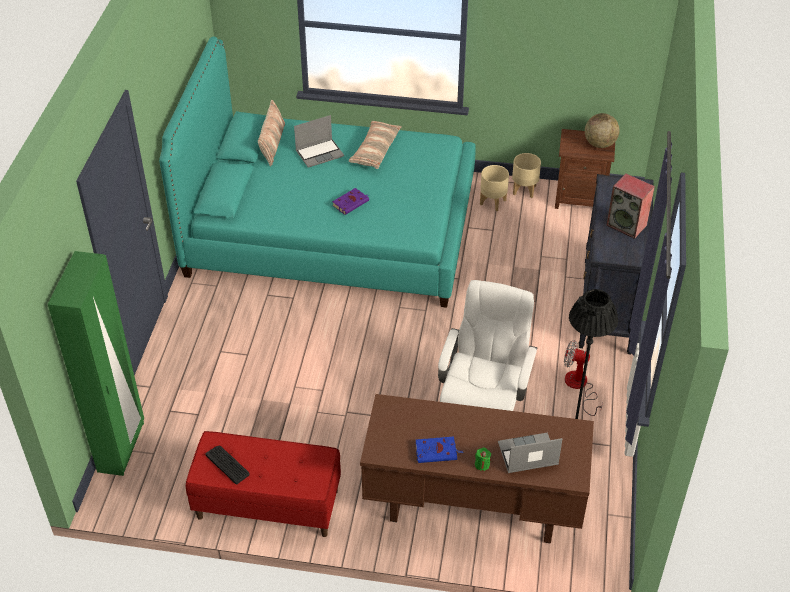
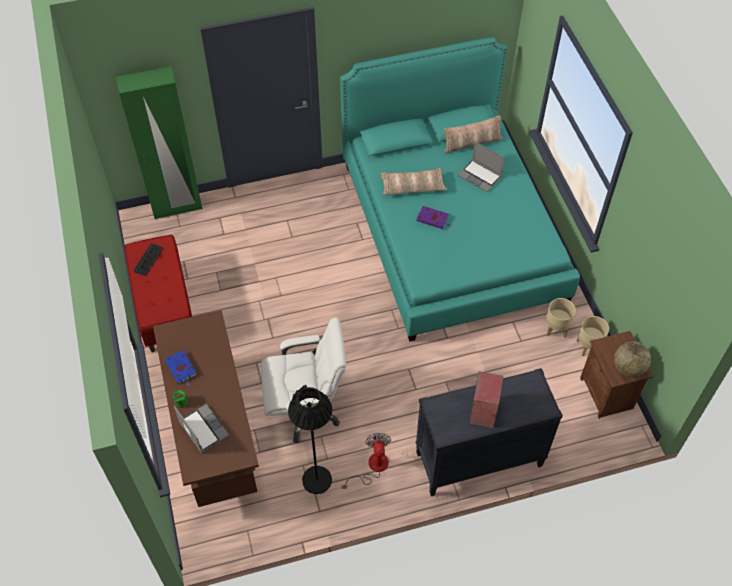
camera: 65 degrees right, 10 degrees up
pillow [349,121,402,169] -> pillow moved to [380,168,447,195]

